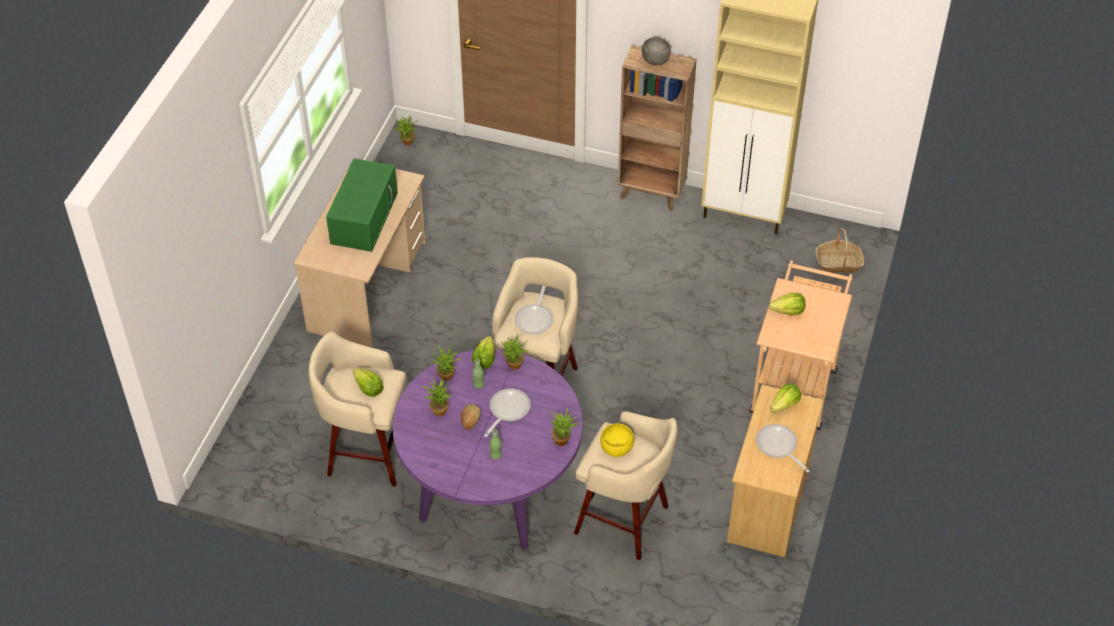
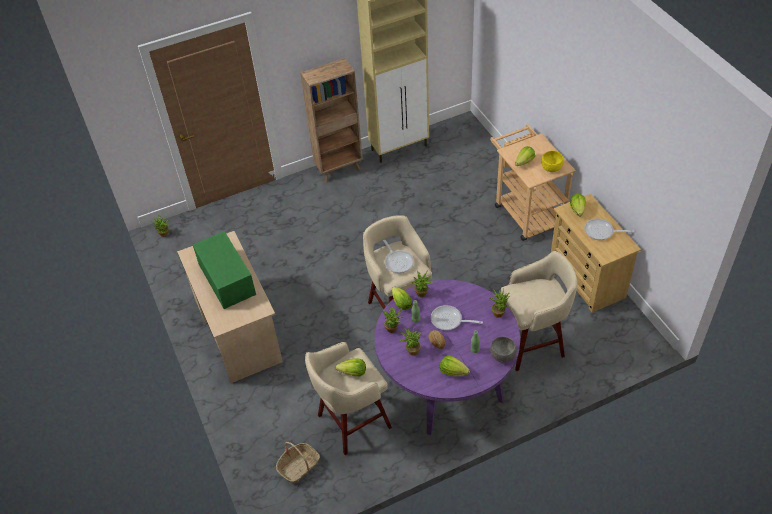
camera: 40 degrees left, 0 degrees up
frying pan [484,388,531,437] -> frying pan turned 60 degrees counterclockwise [431,305,483,330]
yellow bowl [600,423,634,457] -> yellow bowl moved to [541,151,564,172]
grey bowl [642,37,671,65] -> grey bowl moved to [490,336,517,363]
basket [815,228,865,273] -> basket moved to [276,442,320,484]
none -> lettuce [440,355,470,376]

